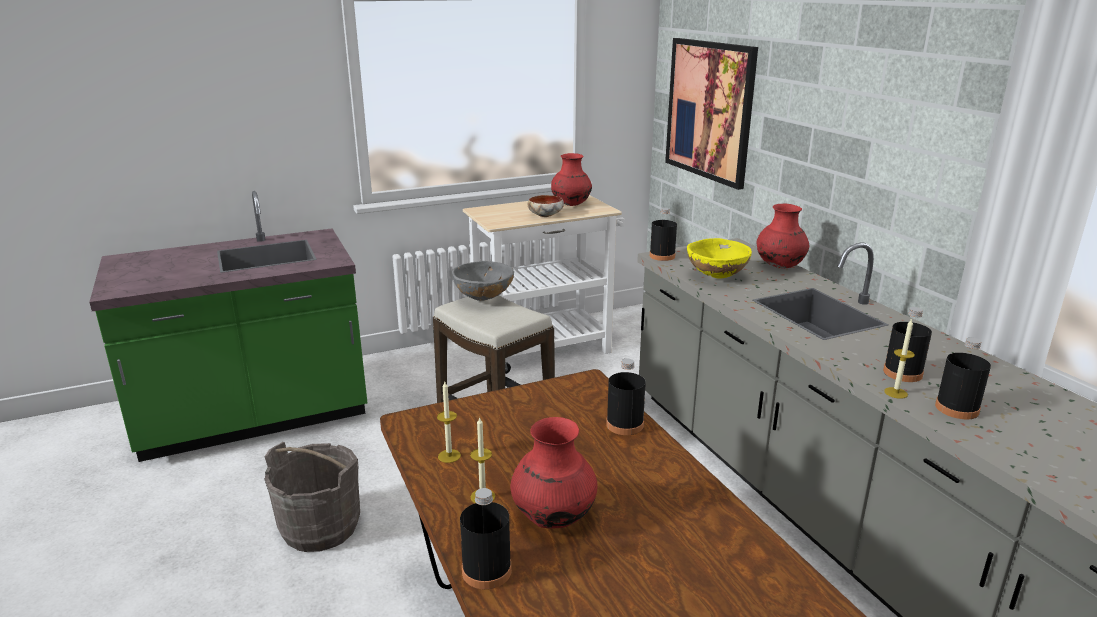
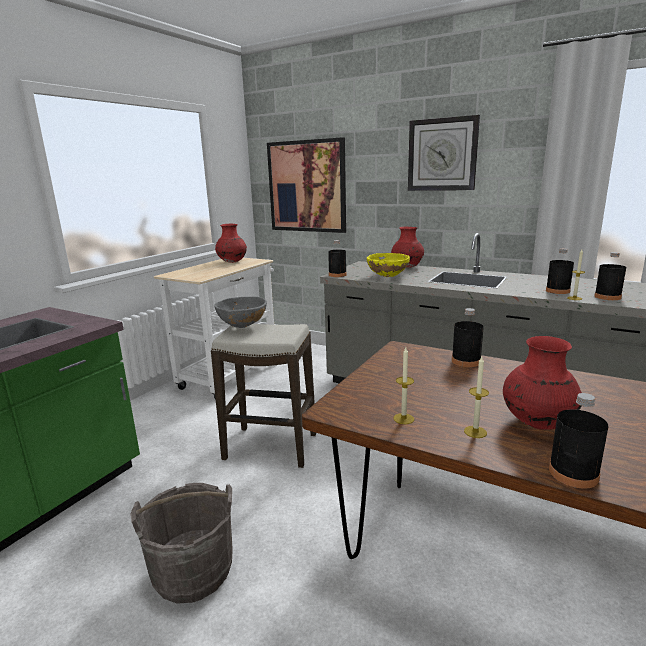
camera: 35 degrees left, 5 degrees down
bowl [528,195,564,217] -> none
none -> wall clock [408,115,480,191]

